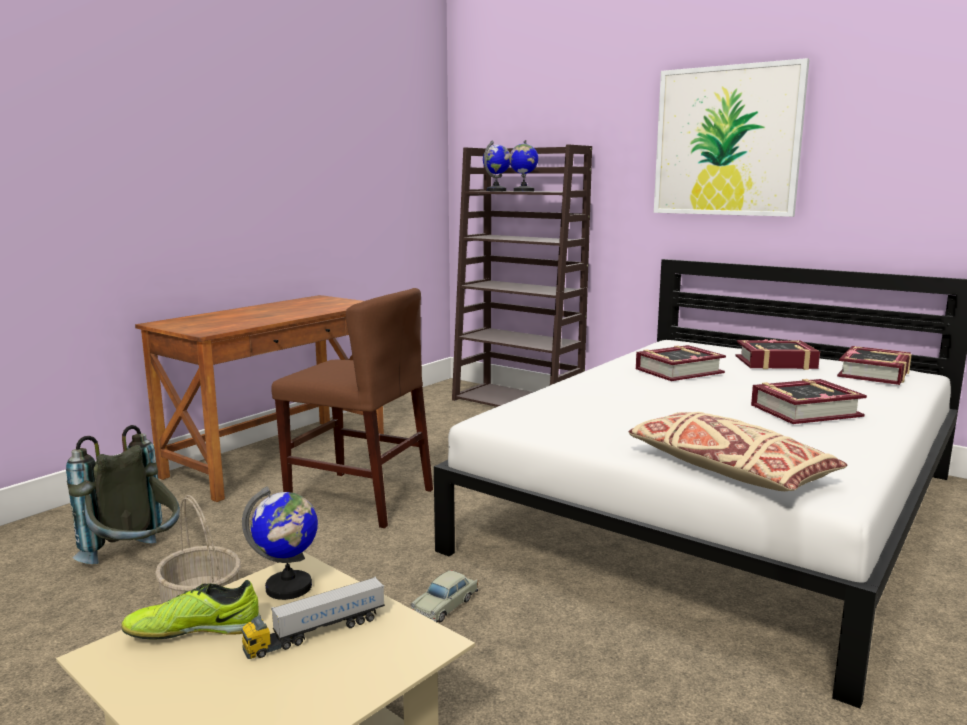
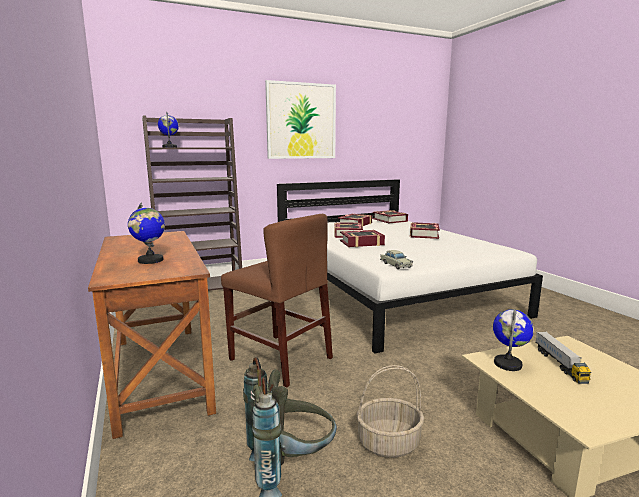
camera: 60 degrees left, 0 degrees up
shoe [121,580,260,640] -> none
brown chair [271,288,433,528] -> brown chair turned 75 degrees clockwise [221,214,333,387]
beige toy car [410,571,478,622] -> beige toy car moved to [380,250,413,269]
globe [509,140,538,192] -> globe moved to [128,202,165,264]
beige pillow [628,412,847,491] -> none
none -> book [340,230,385,247]

